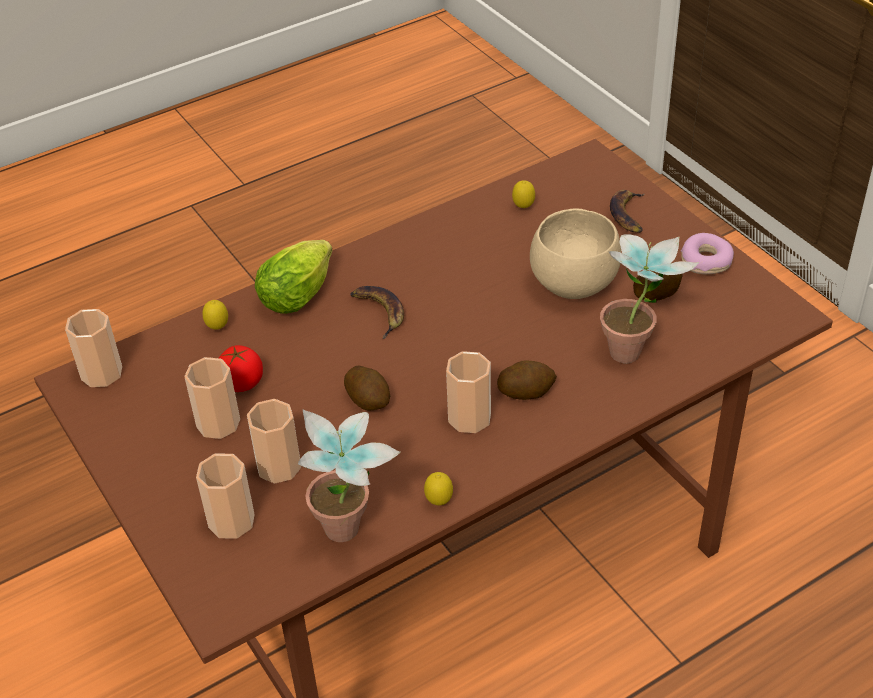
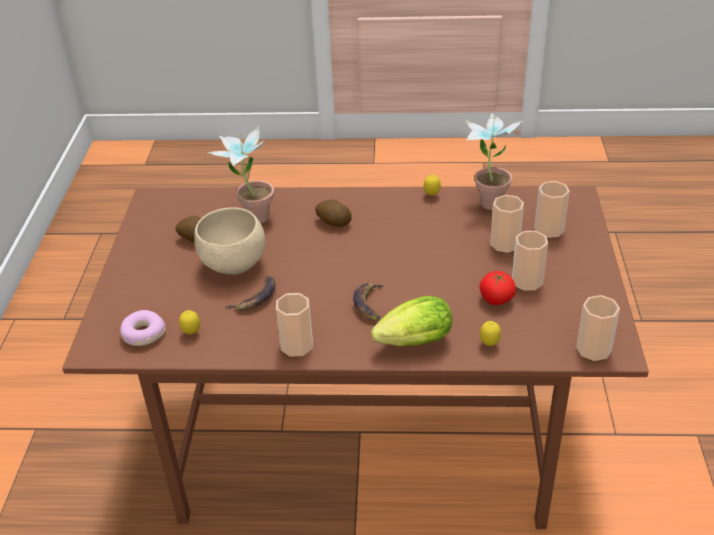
camera: 145 degrees left, 5 degrees down
potato [344,365,390,410] -> none
cup [446,351,491,433] -> cup moved to [276,293,313,357]
banana [610,190,645,233] -> banana moved to [226,276,276,310]
donut [681,233,734,274] -> donut moved to [120,310,166,346]

